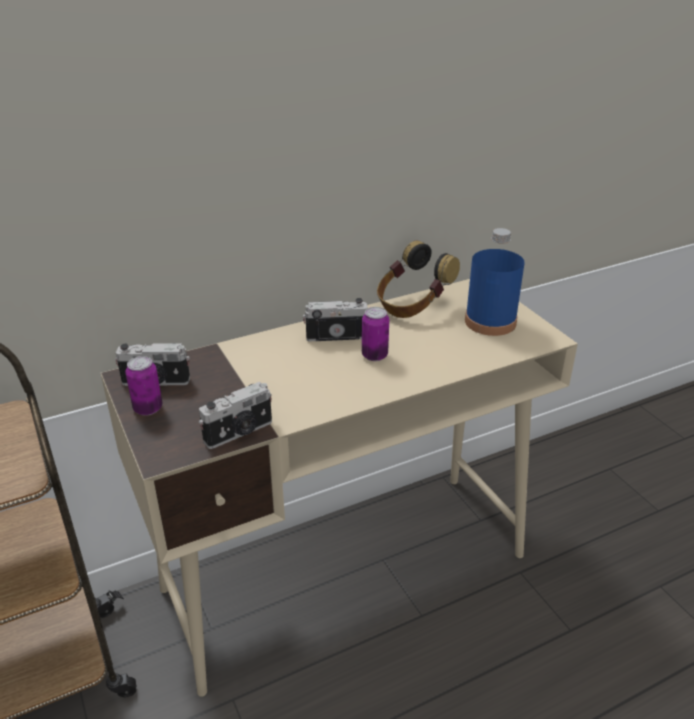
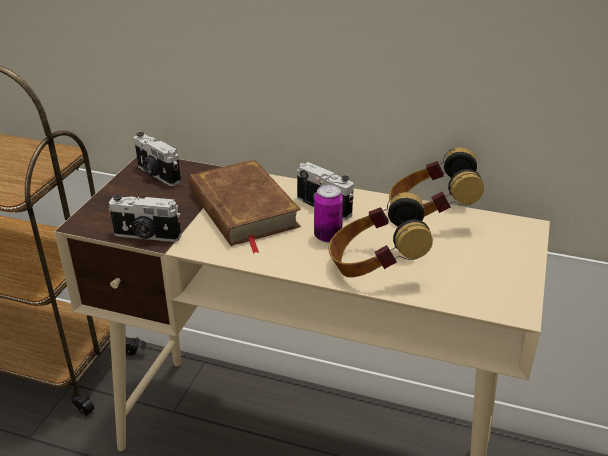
camera: 45 degrees right, 0 degrees up
can [125,356,162,416] -> none
blue bottle [465,228,525,336] -> none
none -> brown book [189,160,301,254]
none -> headphones [329,192,433,277]

